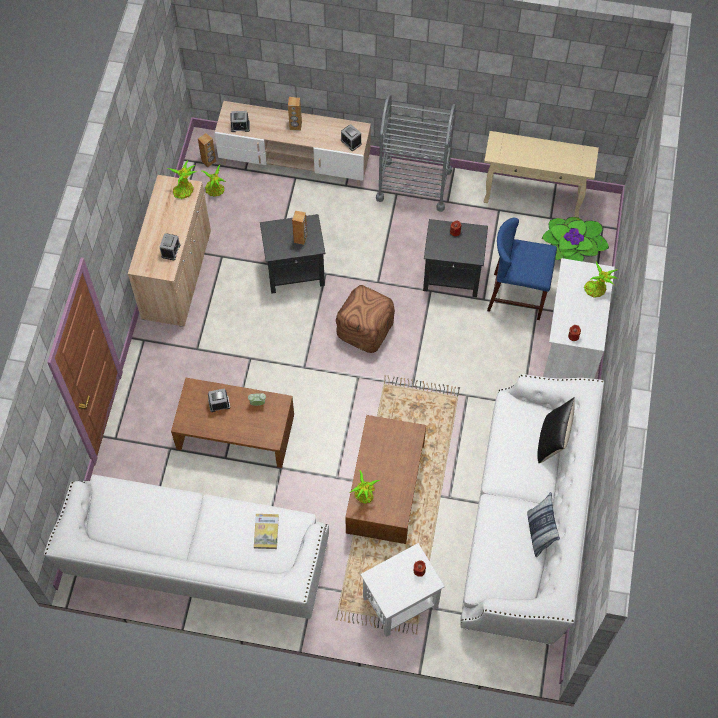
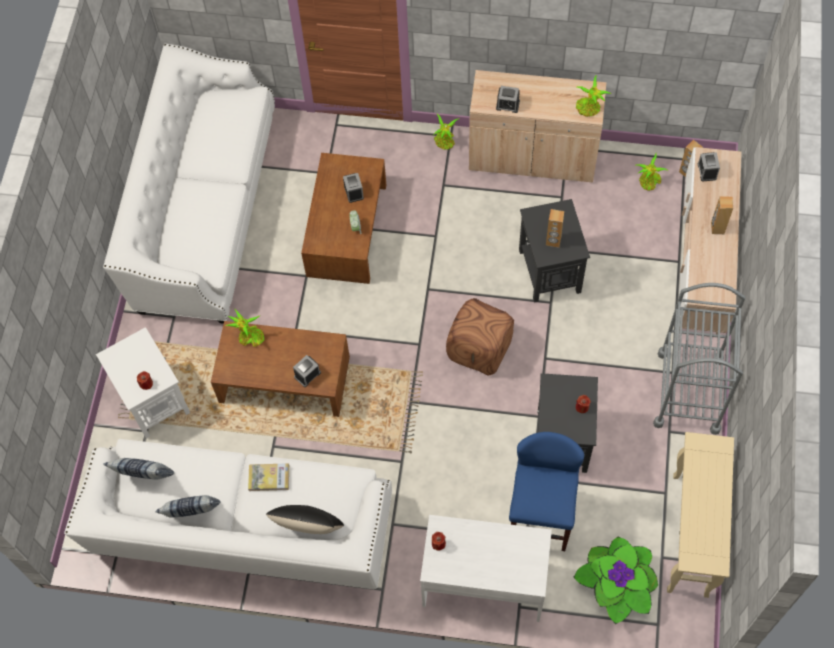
camera: 90 degrees right, 0 degrees up
book [254,514,279,549] -> book moved to [248,463,289,491]
alarm clock [340,124,362,151] -> alarm clock moved to [293,355,321,387]
potted plant [584,262,618,298] -> potted plant moved to [433,113,459,150]
none -> pillow [103,458,174,479]

